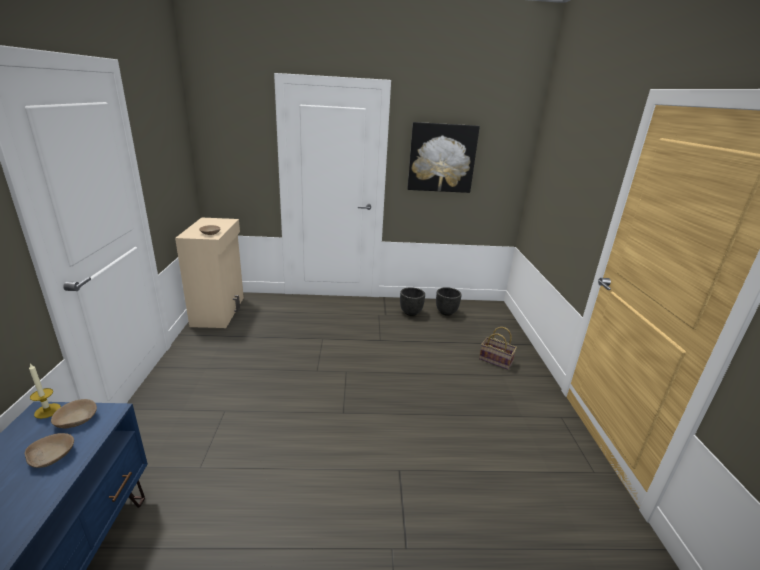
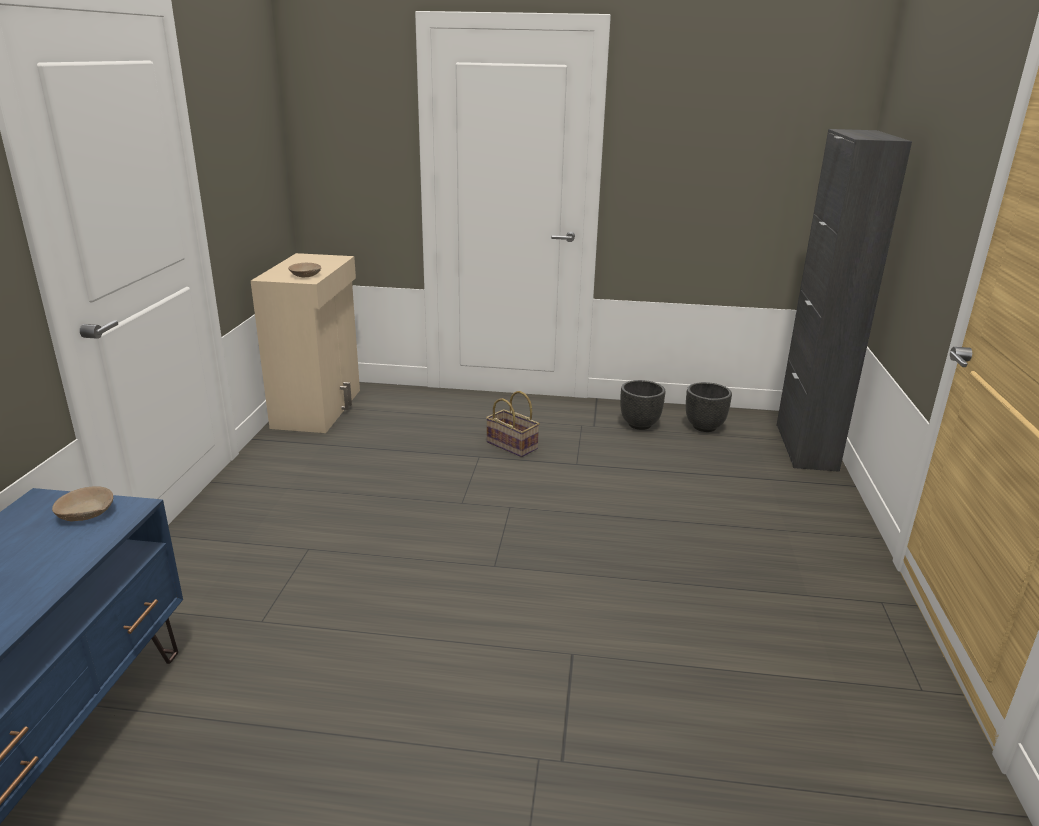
camera: 10 degrees right, 0 degrees up
beige bowl [25,433,74,468] -> none
candle [29,363,61,419] -> none
picture [408,122,480,193] -> none
basket [479,327,517,370] -> basket moved to [486,391,540,457]
none -> black cabinet [776,129,912,472]

